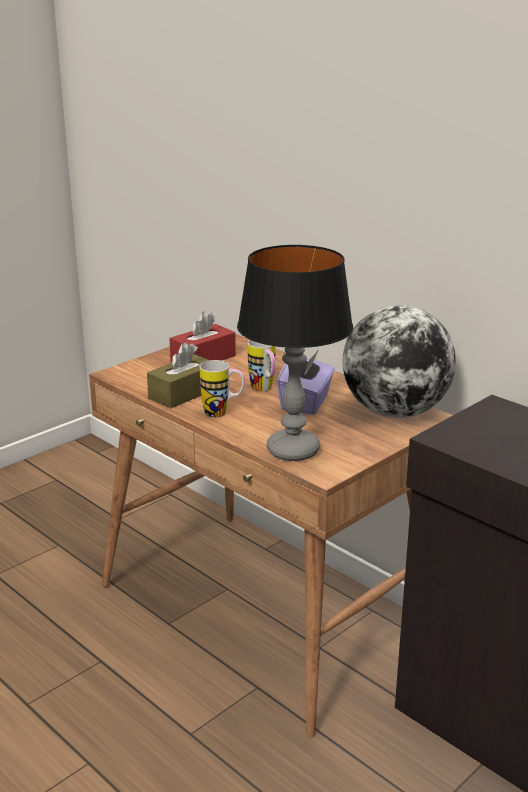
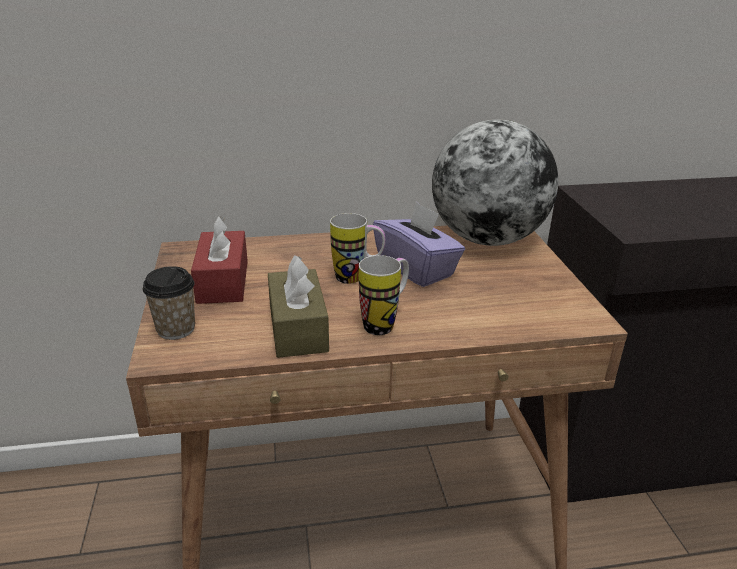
camera: 55 degrees left, 5 degrees up
table lamp [237,245,353,461] -> none
none -> cup [143,266,195,340]

